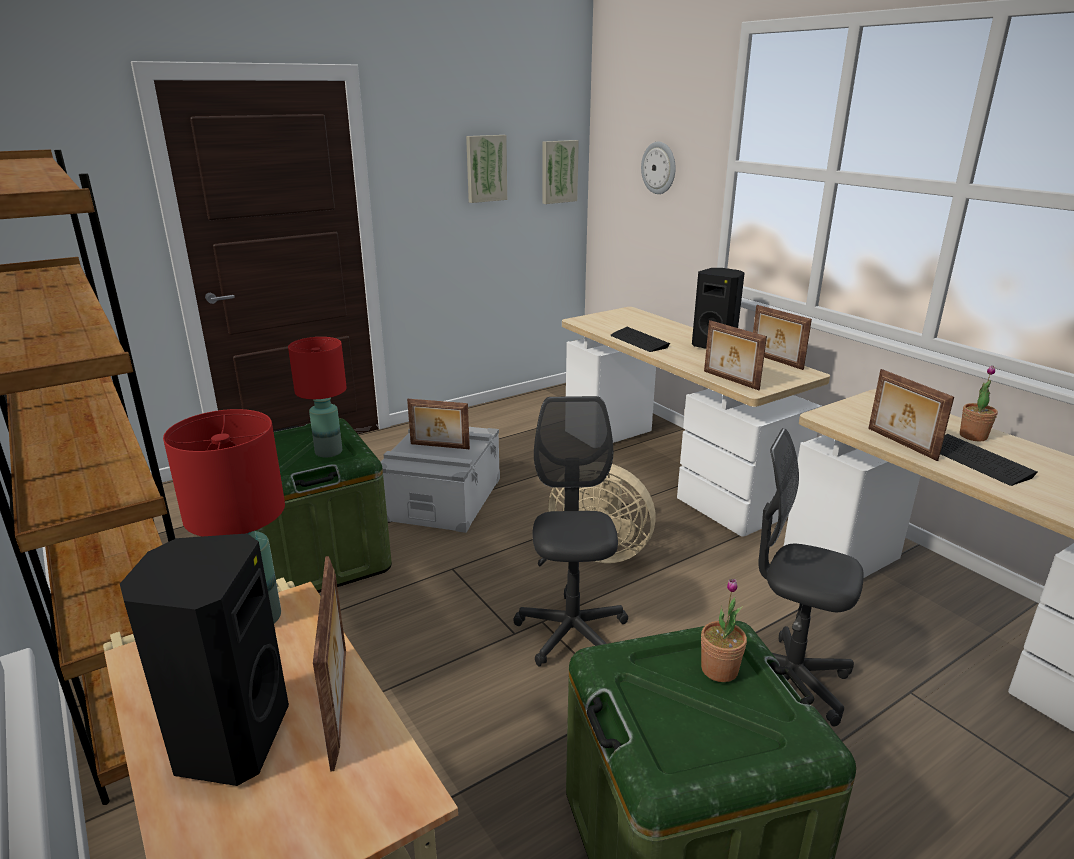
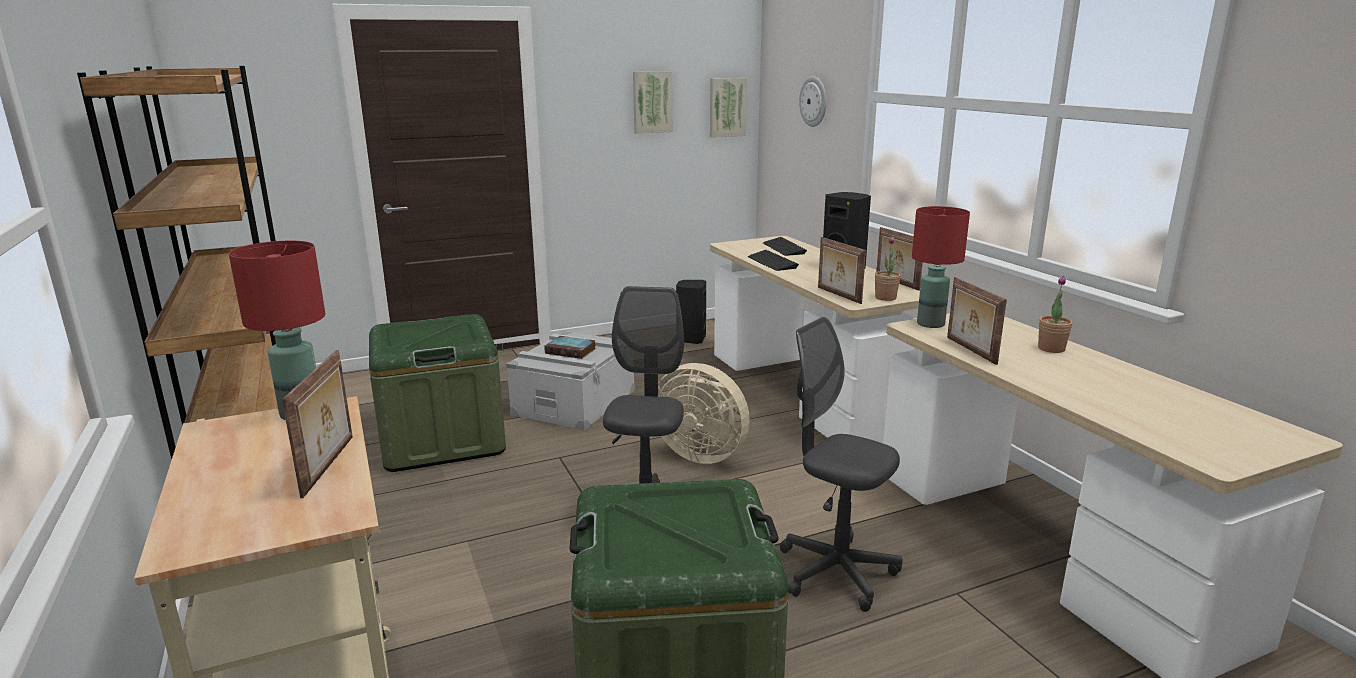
camera: 10 degrees right, 5 degrees down
black speaker [120,534,289,786] -> black speaker moved to [676,280,706,344]
red table lamp [288,337,347,457] -> red table lamp moved to [912,206,970,328]
picture frame [407,399,470,449] -> book [544,336,596,359]
potted plant [701,578,747,682] -> potted plant moved to [875,236,901,301]
keyboard [940,434,1038,486] -> keyboard moved to [763,237,807,256]

